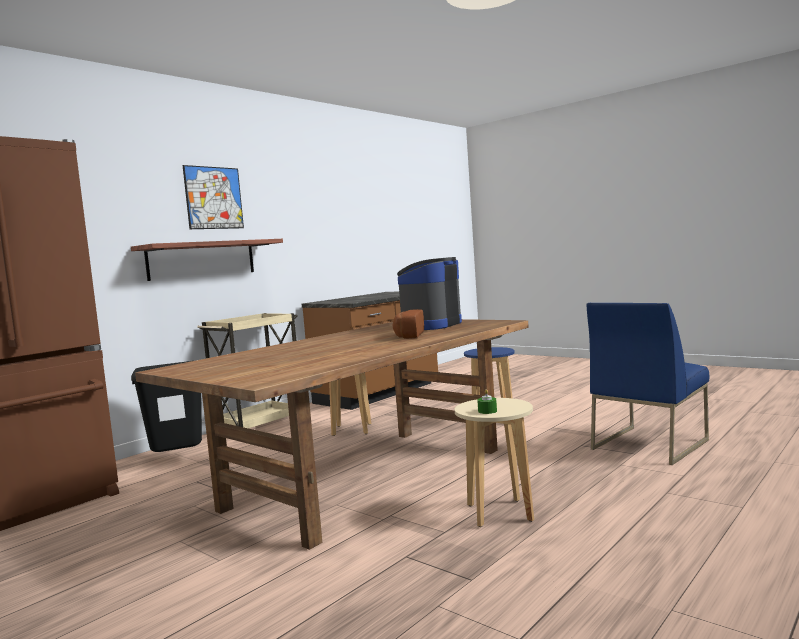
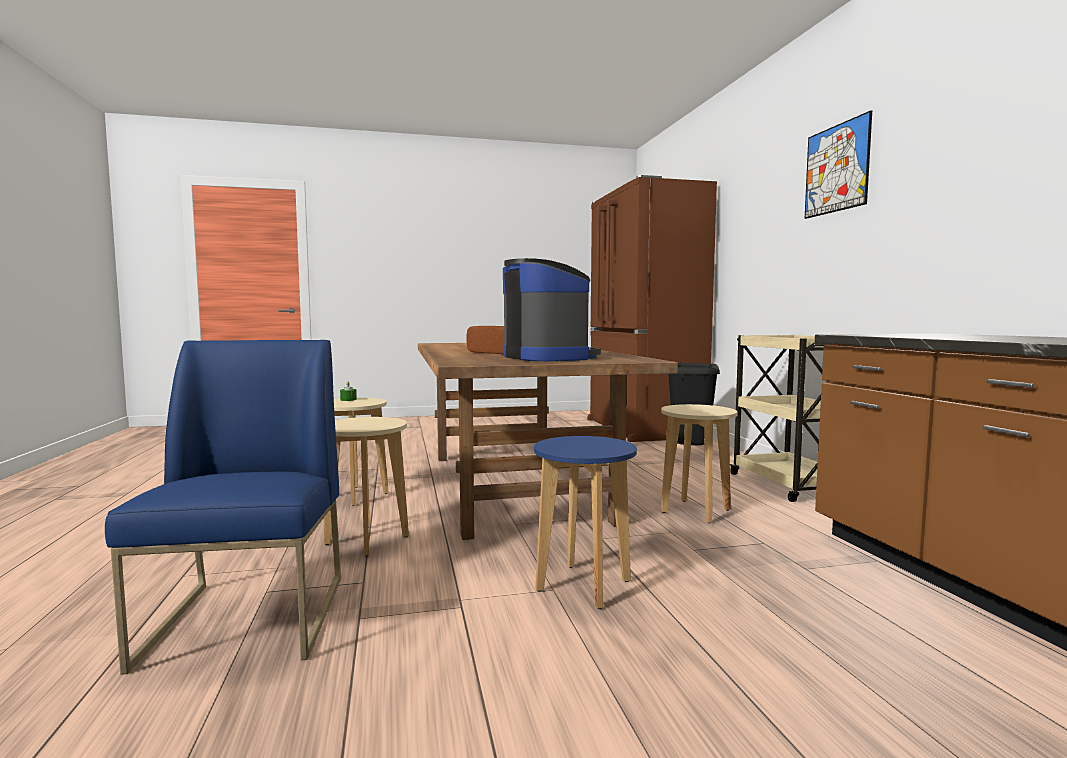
camera: 125 degrees right, 0 degrees up
shelf [131,239,283,281] -> none
none -> beige stool [324,417,409,556]

